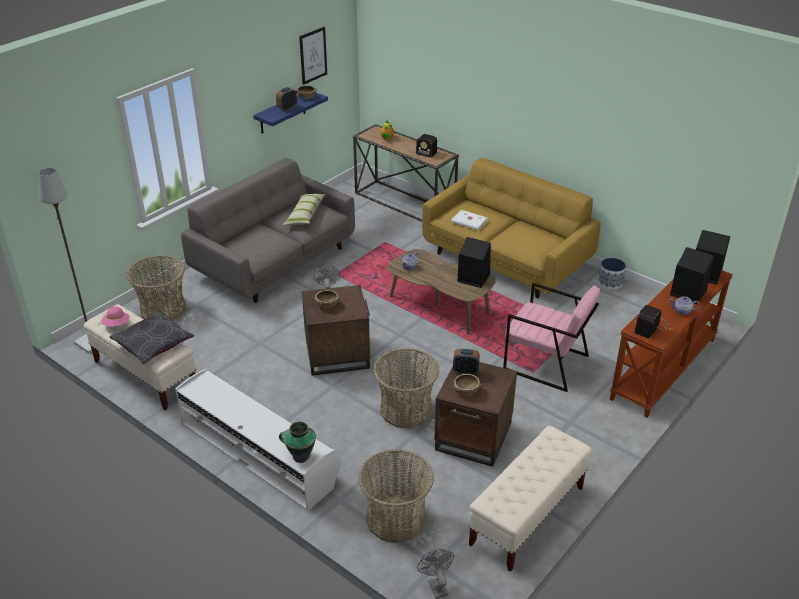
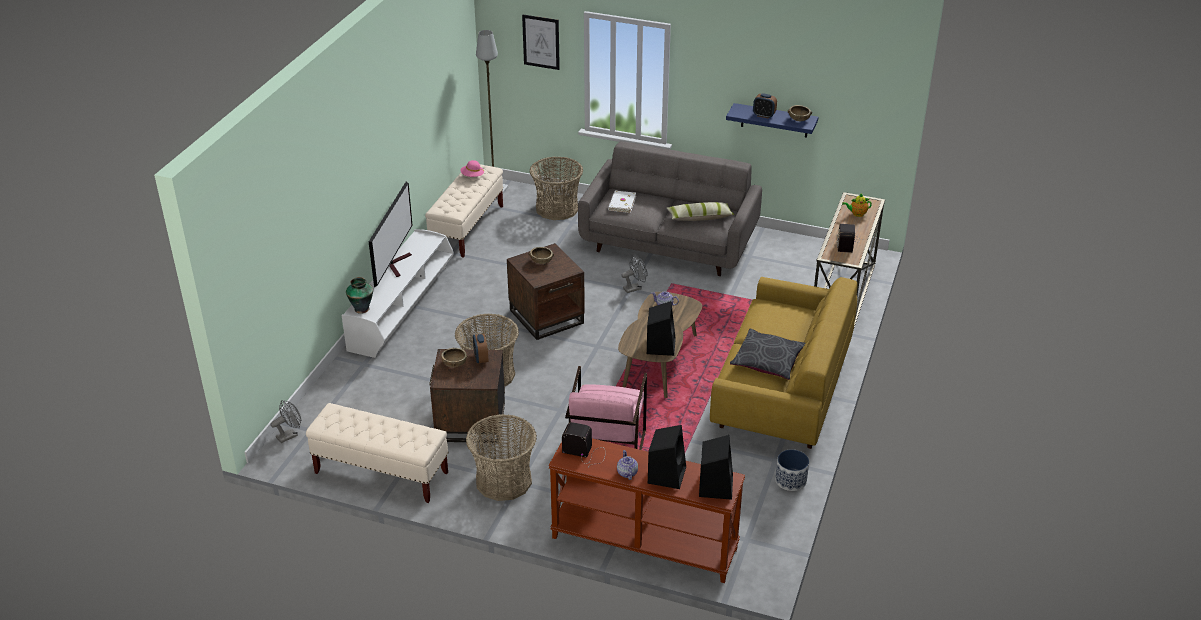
camera: 70 degrees right, 0 degrees up
grey pillow [109,311,194,364] -> grey pillow moved to [730,329,806,380]
picture [299,27,327,85] -> picture moved to [522,15,560,70]
basket [358,449,434,543] -> basket moved to [466,414,537,501]
white book [451,210,488,231] -> white book moved to [608,191,636,213]
none -> television [369,181,413,287]

